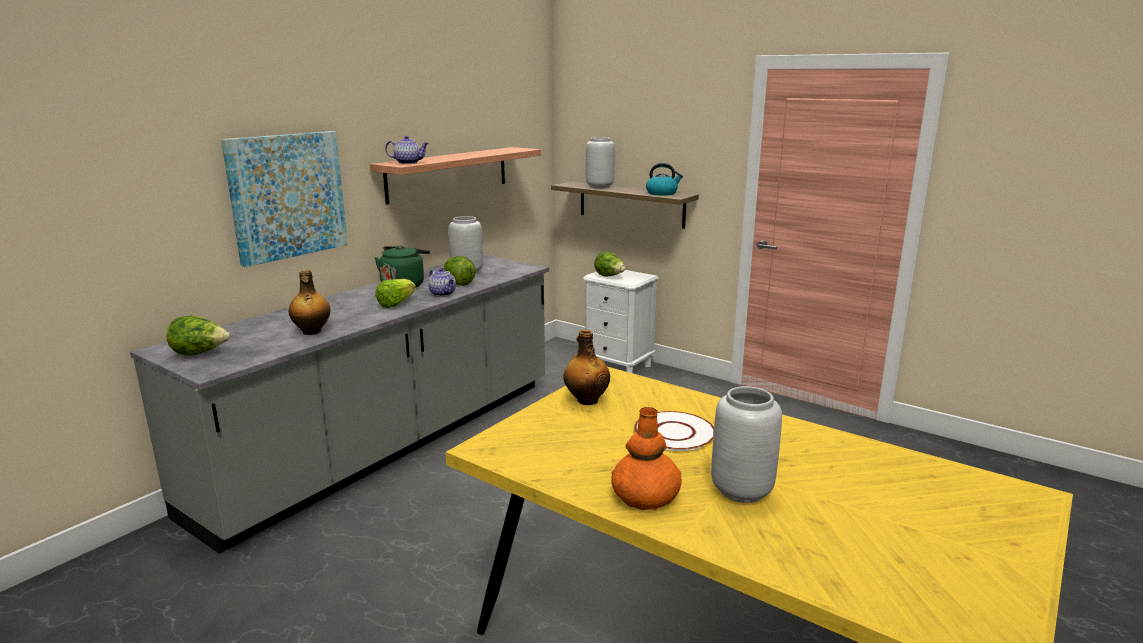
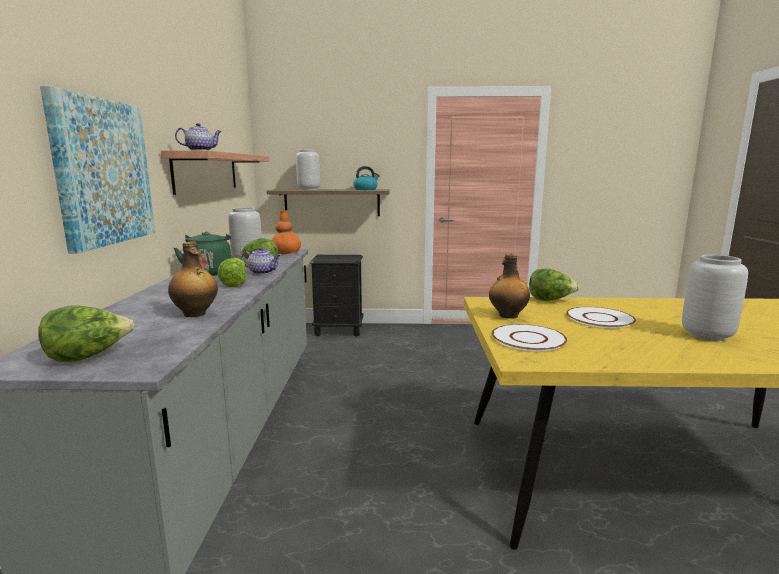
camera: 35 degrees left, 5 degrees down
white nightstand [583,270,659,373] -> black nightstand [310,255,364,337]
lettuce [594,252,626,276] -> lettuce moved to [529,269,580,301]
orange vase [611,407,682,511] -> orange vase moved to [272,210,301,254]
none -> white plate [492,324,567,352]

